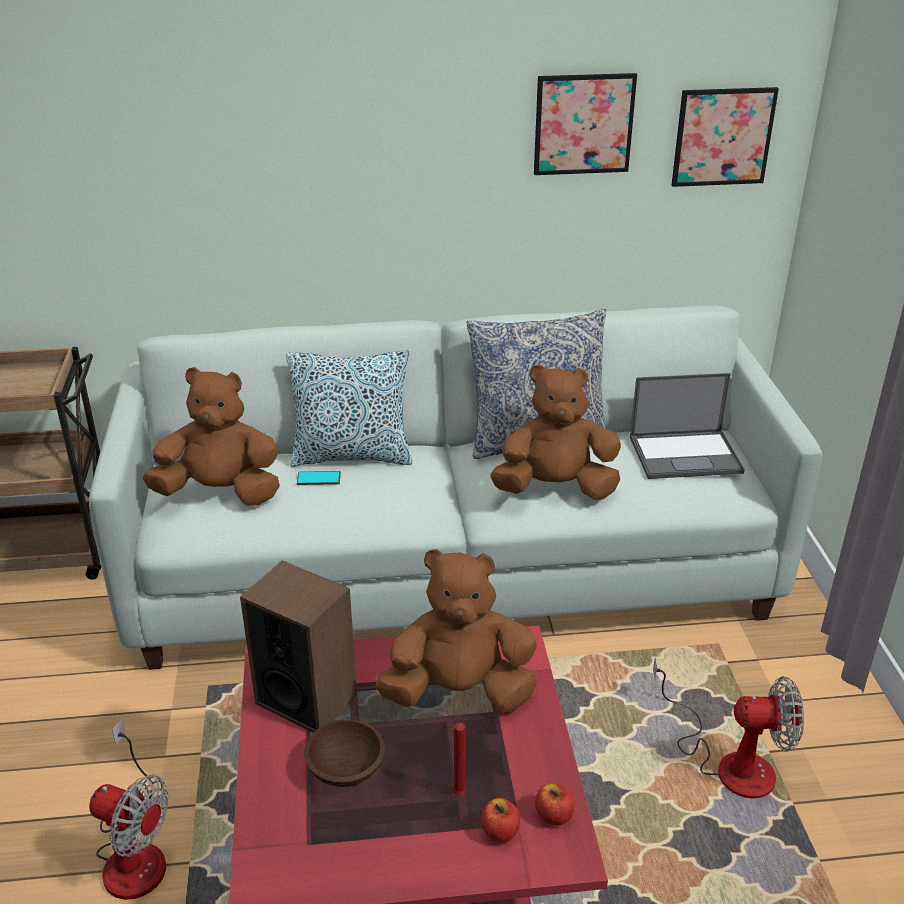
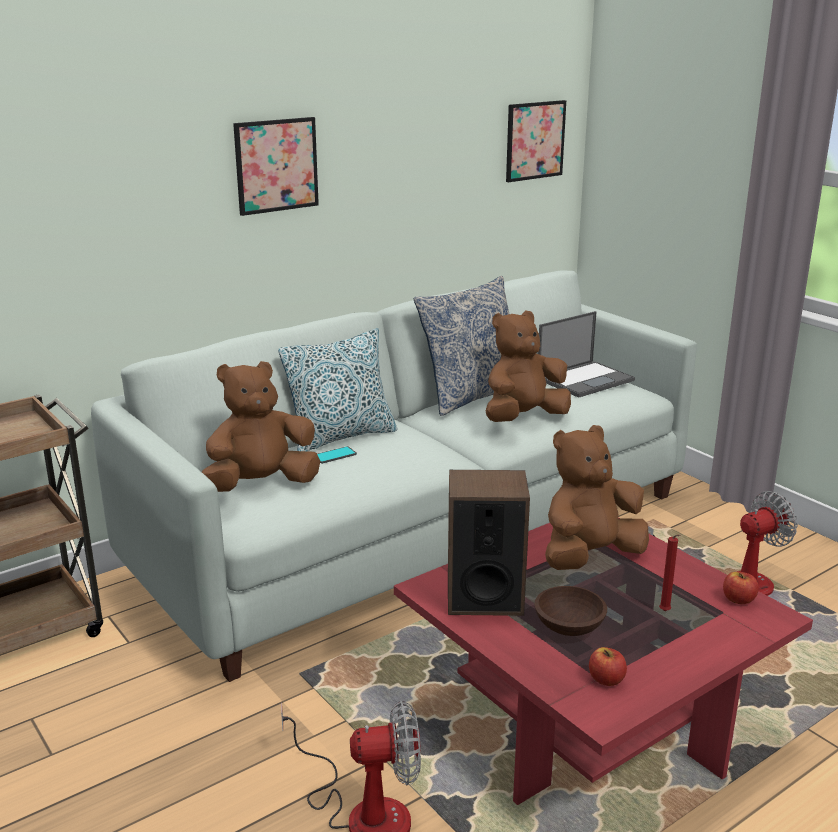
camera: 30 degrees left, 10 degrees down
apple [481,798,520,843] -> apple moved to [589,647,627,686]
picture [534,73,637,175] -> picture moved to [233,117,319,216]

